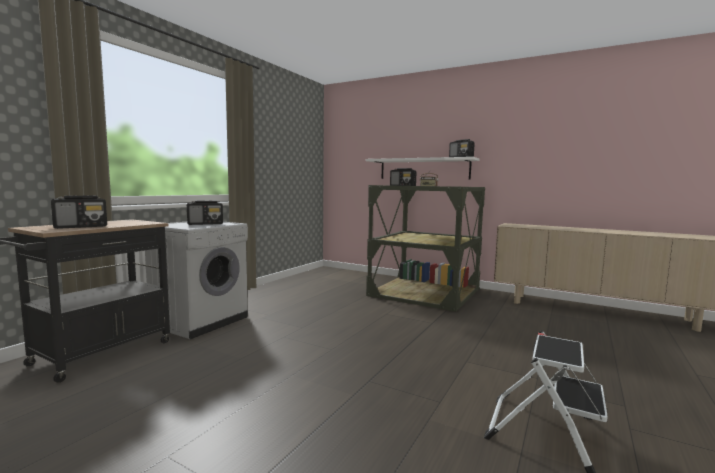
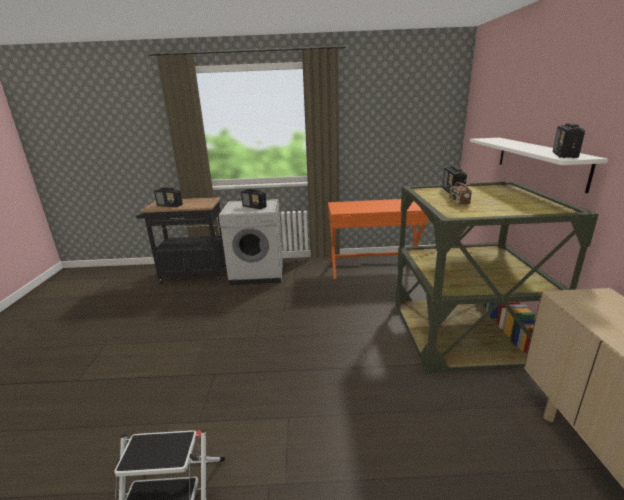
camera: 60 degrees right, 15 degrees up
none -> orange desk [328,199,428,279]

